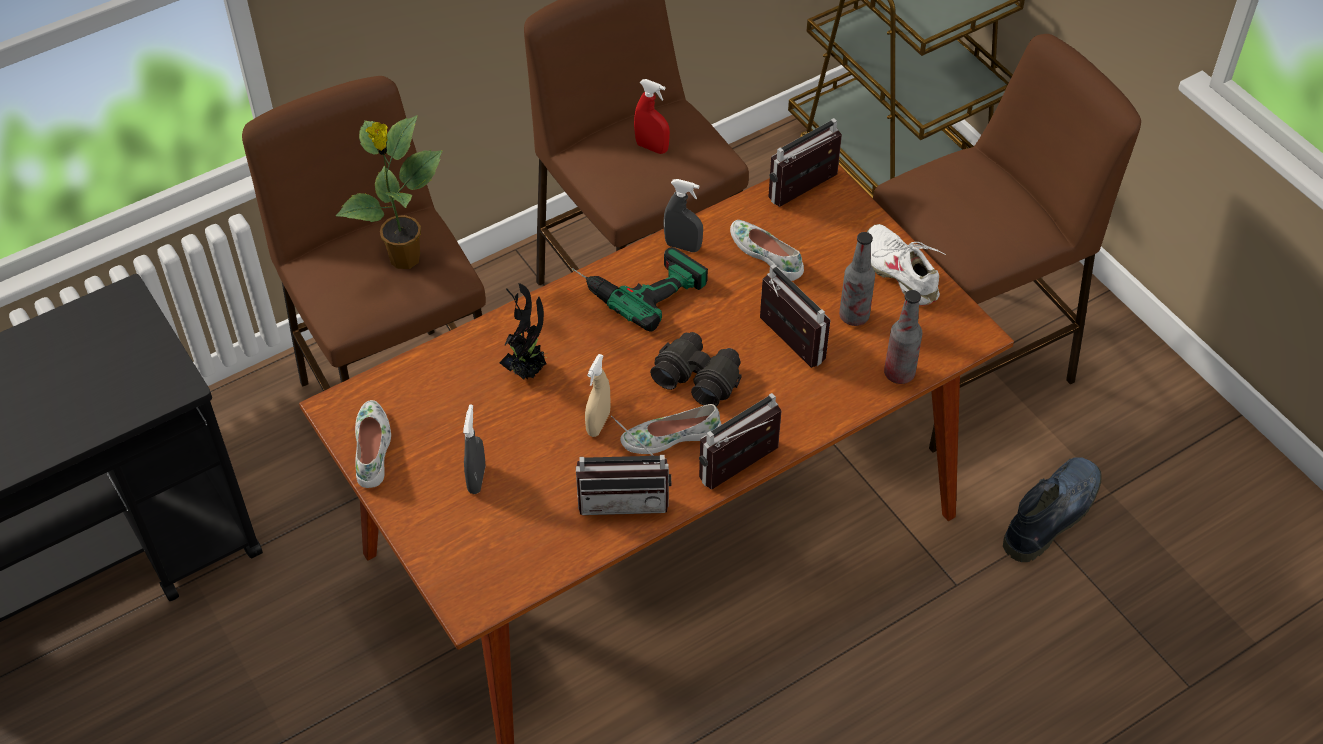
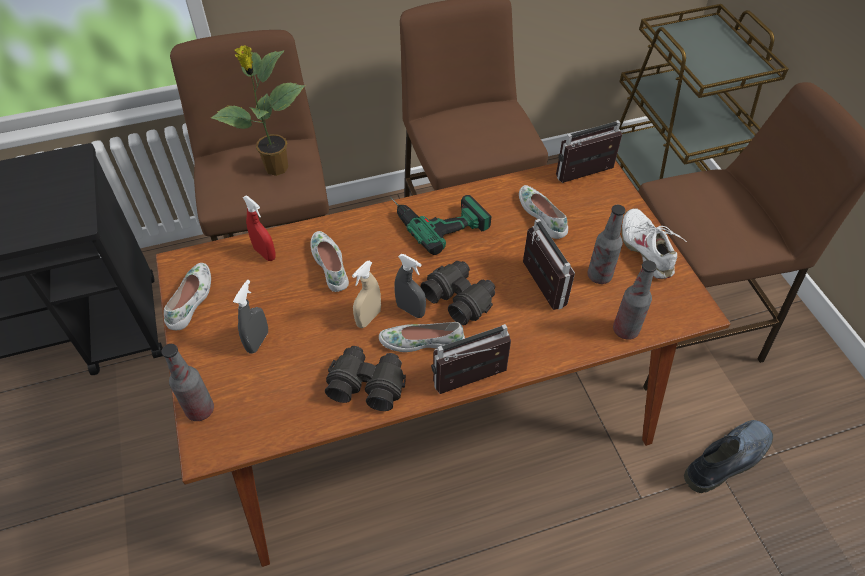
camera: 15 degrees right, 0 degrees up
potted plant [499,283,547,380] -> white shoe [310,231,349,292]
radio [576,415,671,515] -> black binoculars [325,346,406,411]
red spray bottle [634,79,670,154] -> red spray bottle moved to [243,196,276,261]
grey spray bottle [663,179,703,252] -> grey spray bottle moved to [394,254,426,318]
none -> bottle [161,344,214,421]

